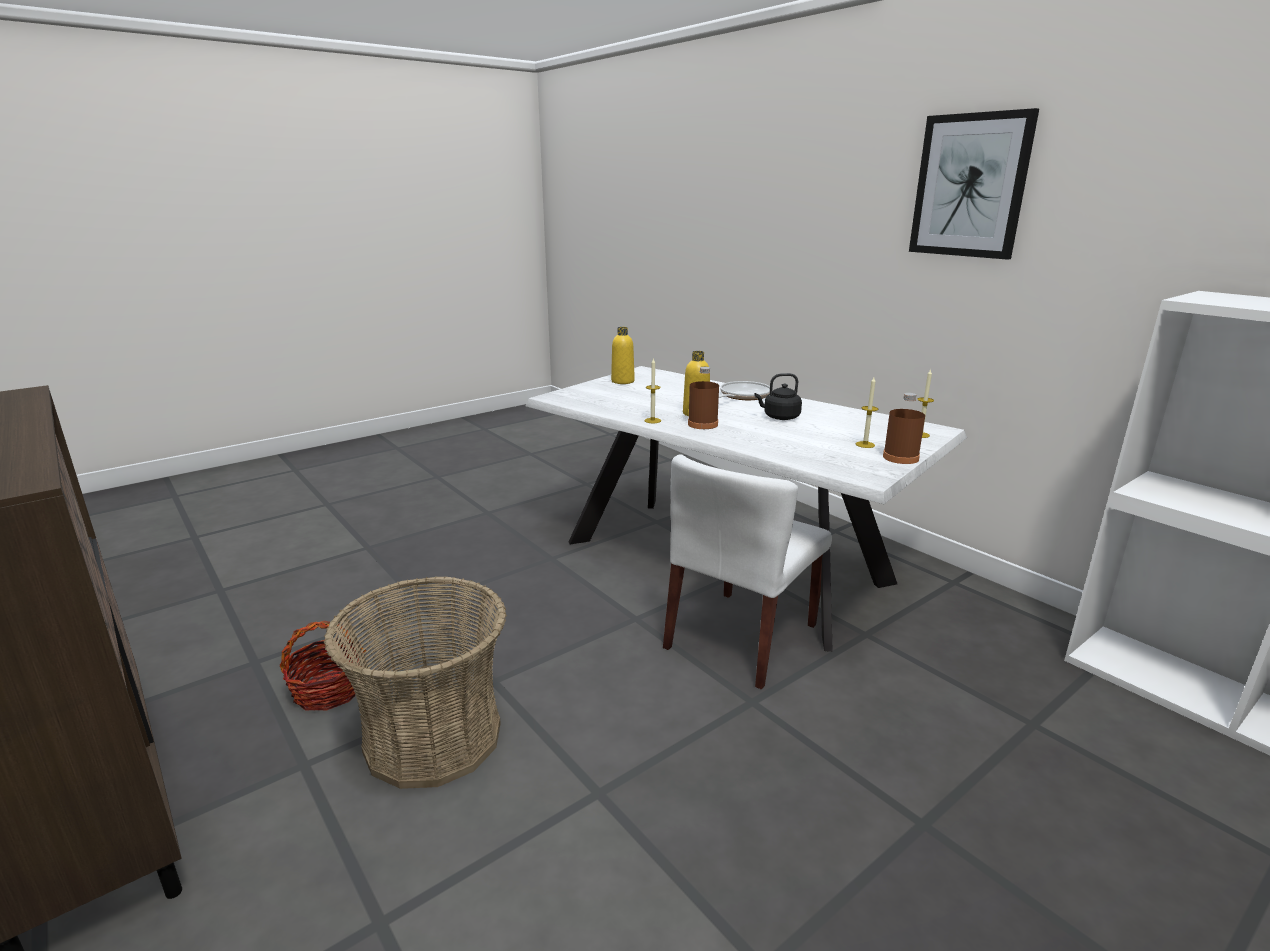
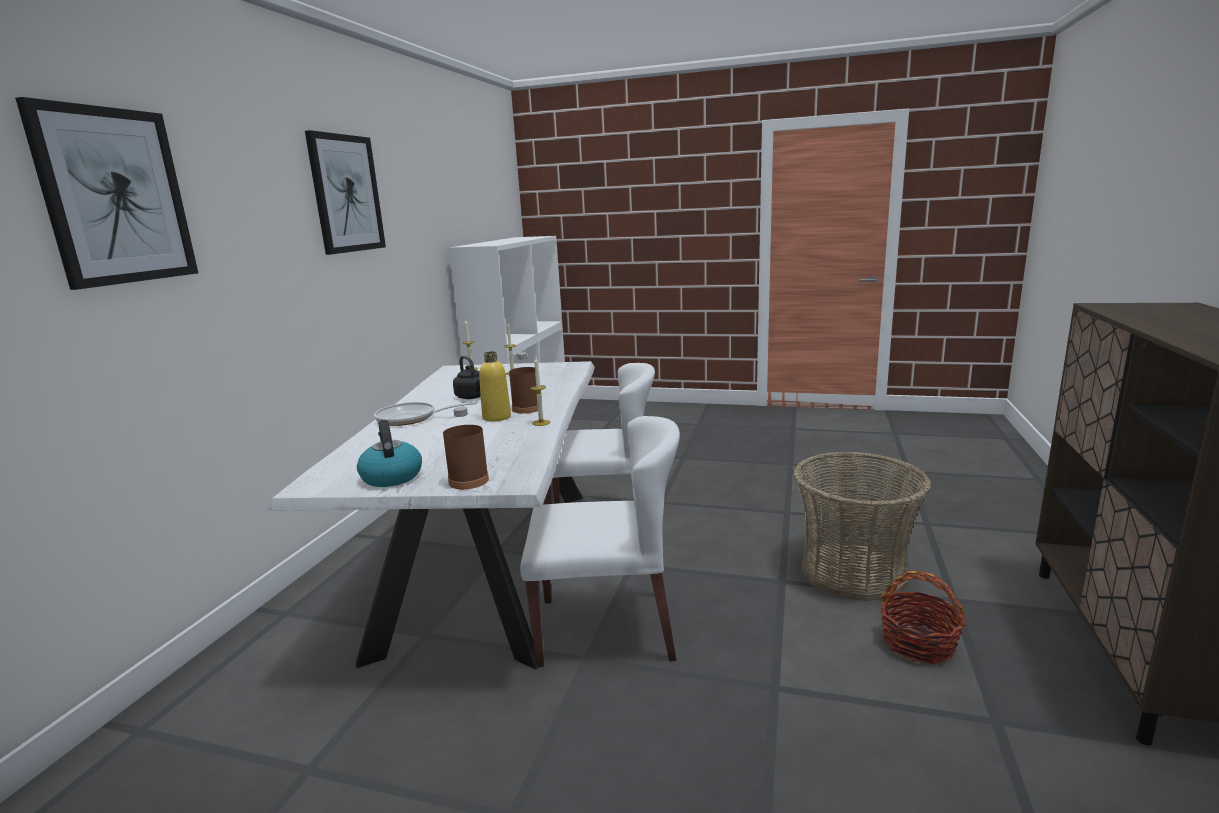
camera: 125 degrees left, 5 degrees down
yellow bottle [611,327,635,384] -> kettle [357,420,422,487]
brown bottle [883,393,925,464] -> brown bottle moved to [443,407,489,489]
none -> picture [15,97,198,290]
none -> white chair [520,416,680,667]

